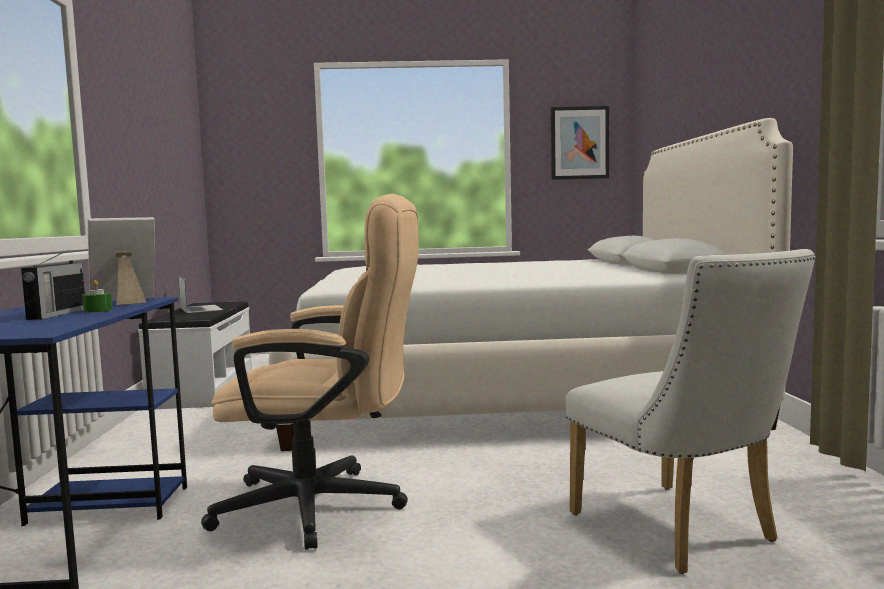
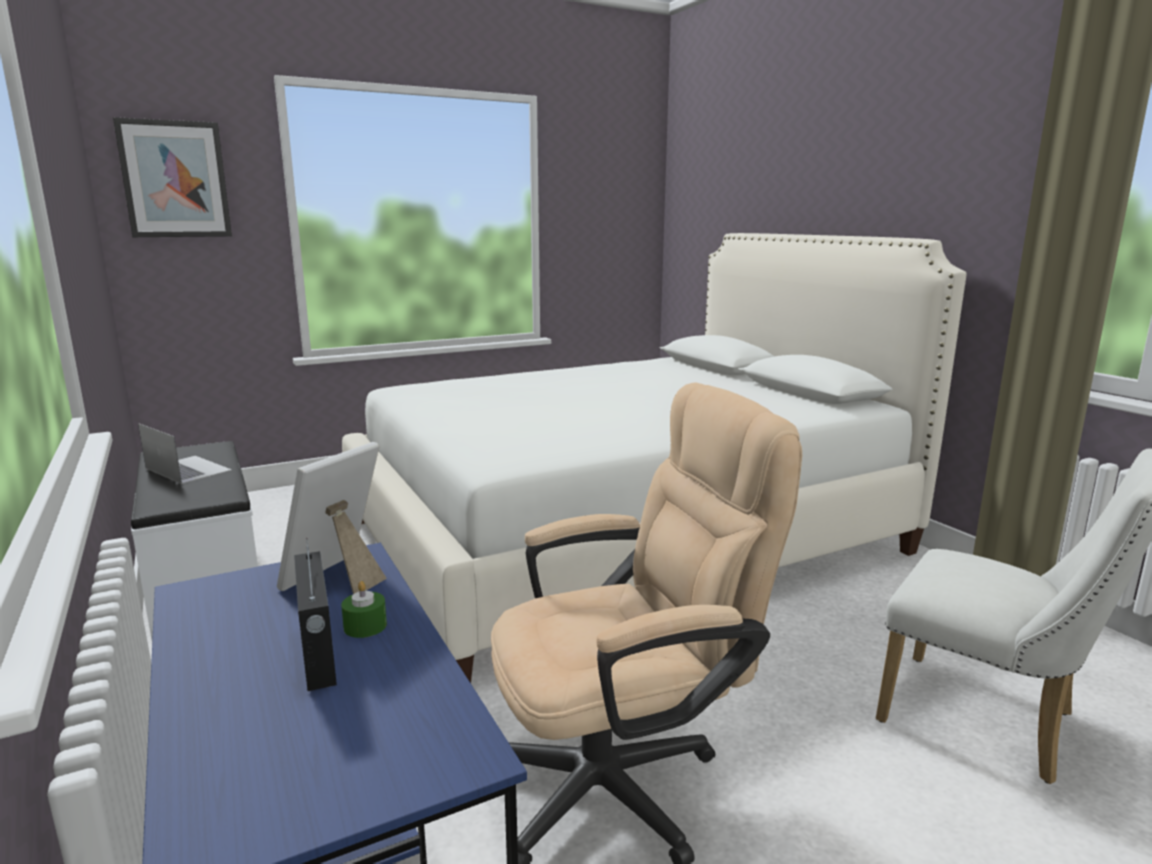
camera: 25 degrees left, 10 degrees up
picture [551,106,609,180] -> picture moved to [113,117,232,237]

